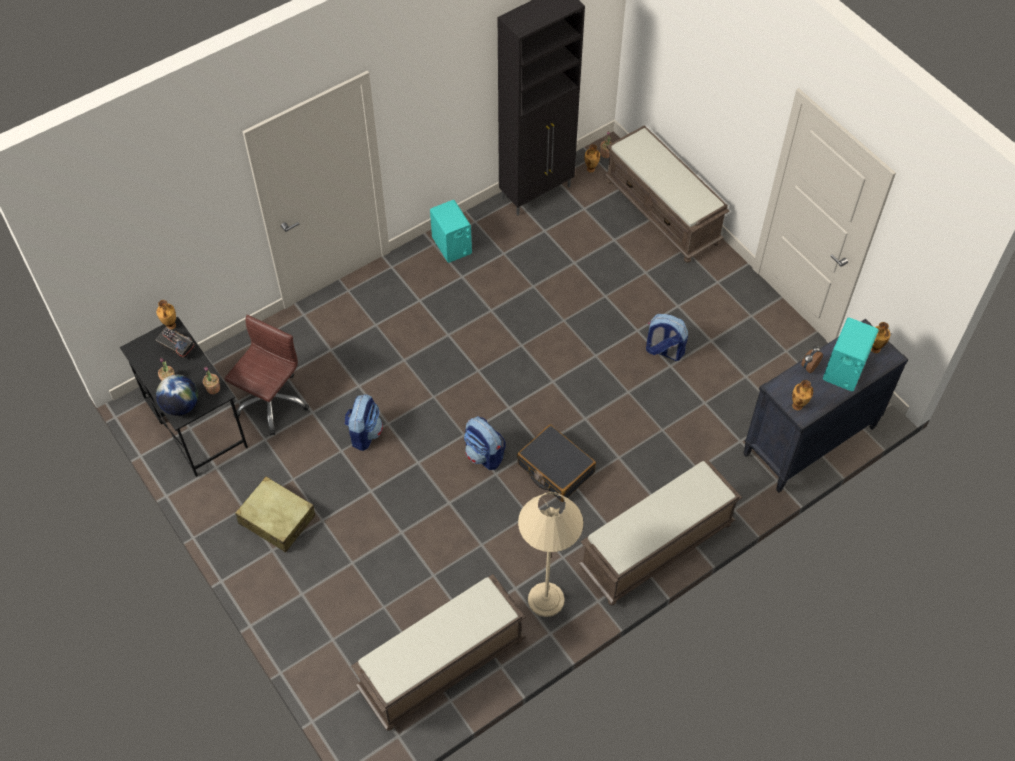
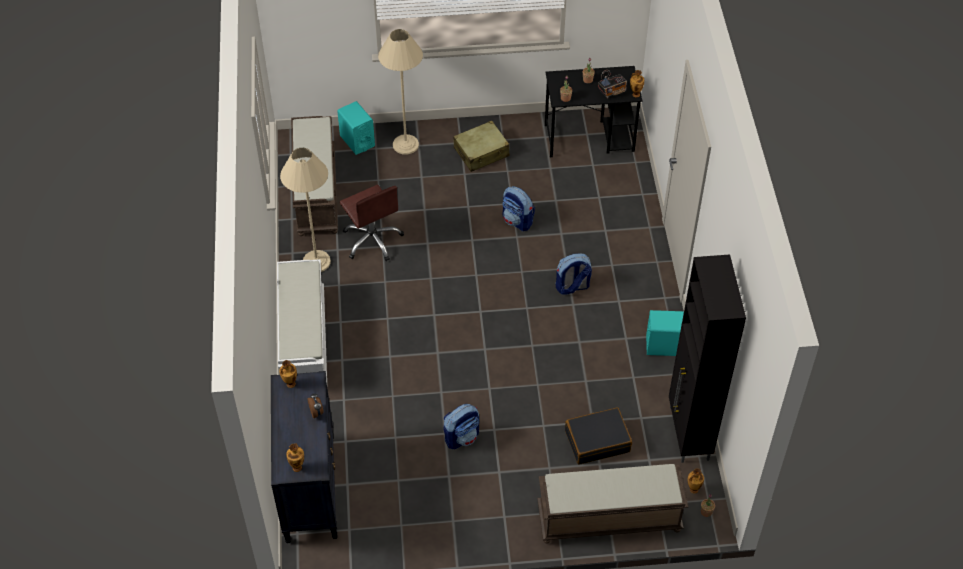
camera: 120 degrees right, 5 degrees down
globe [156,375,198,416] -> none
brown office chair [224,315,309,435] -> brown office chair moved to [340,184,404,261]
backpack [464,416,506,470] -> backpack moved to [556,254,592,295]
black suitcase [517,424,596,502] -> black suitcase moved to [565,407,632,465]
brown bench [579,459,742,605] -> white bench [277,259,327,382]
turquoise speaker [823,318,879,391] -> turquoise speaker moved to [337,101,375,155]
none -> beige floor lamp [378,29,423,155]

